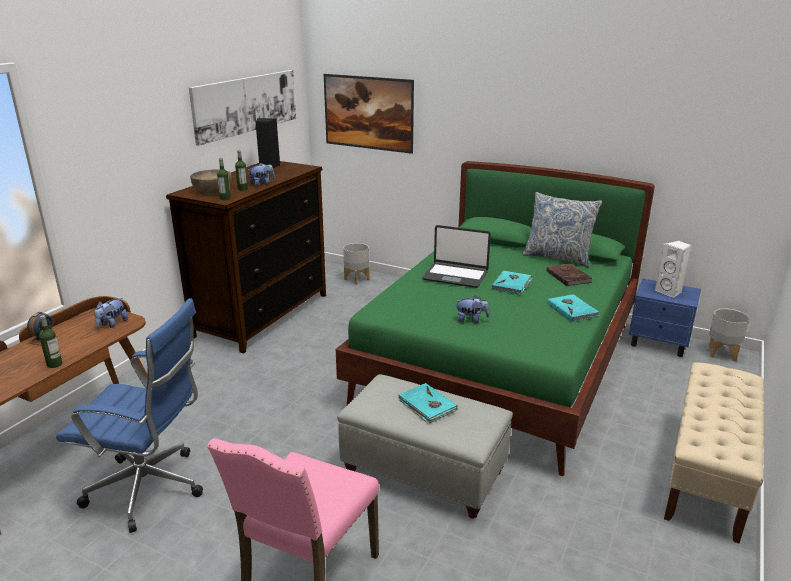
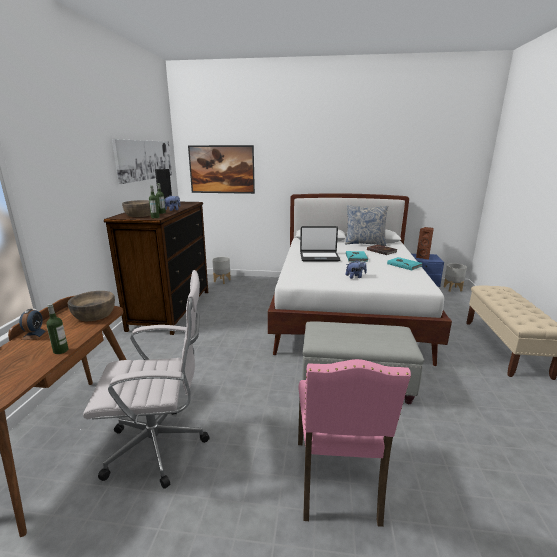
camera: 20 degrees left, 5 degrees down
blue office chair [56,298,203,533] -> white office chair [83,270,210,488]
plush toy [94,298,128,328] -> brown bowl [68,291,115,321]
green bed [336,161,655,476] -> white bed [268,193,452,366]
turquoise book [398,383,458,423] -> none
white speaker [655,240,692,298] -> brown speaker [416,227,434,260]

